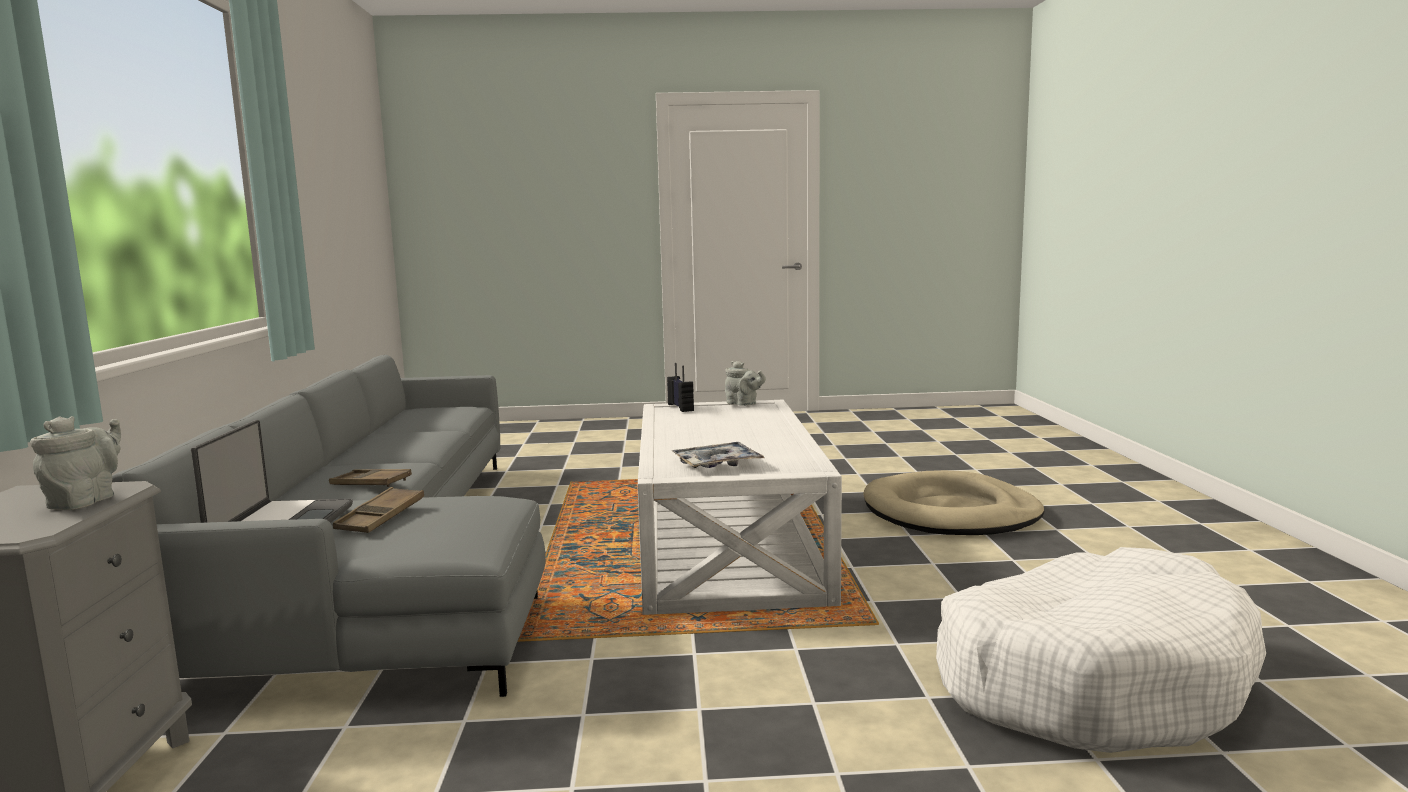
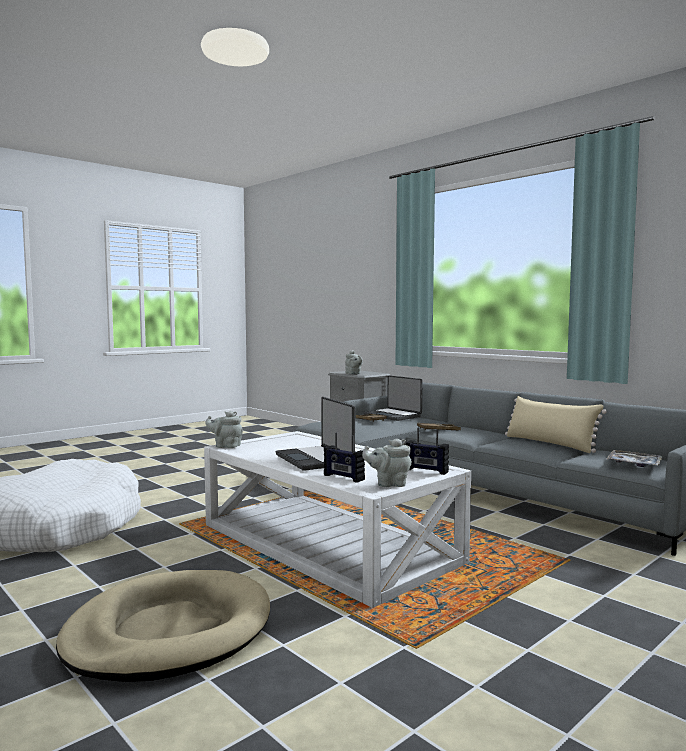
camera: 140 degrees right, 5 degrees down
tray [671,442,764,468] -> tray moved to [607,450,662,467]
none -> grey teapot [205,411,243,448]
none -> laptop [276,397,355,471]
none -> radio [324,433,365,483]
none -> beige pillow [505,396,607,453]

